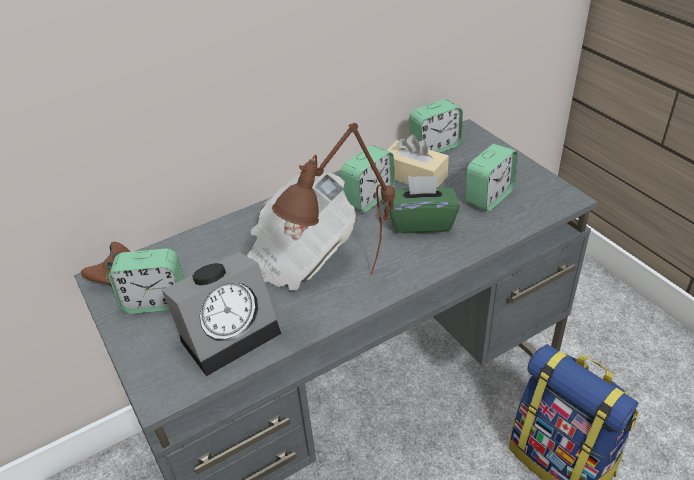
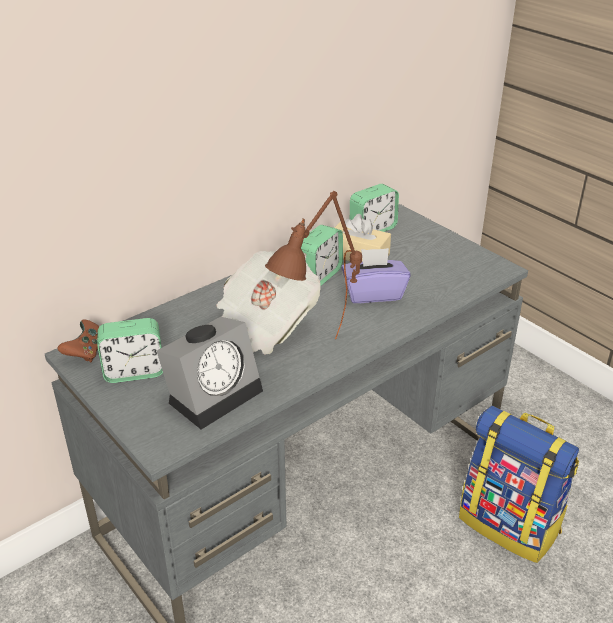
camera: 10 degrees left, 5 degrees down
green tissue box [388,176,460,233] -> purple tissue box [341,248,410,303]
alarm clock [465,144,518,212] -> none

